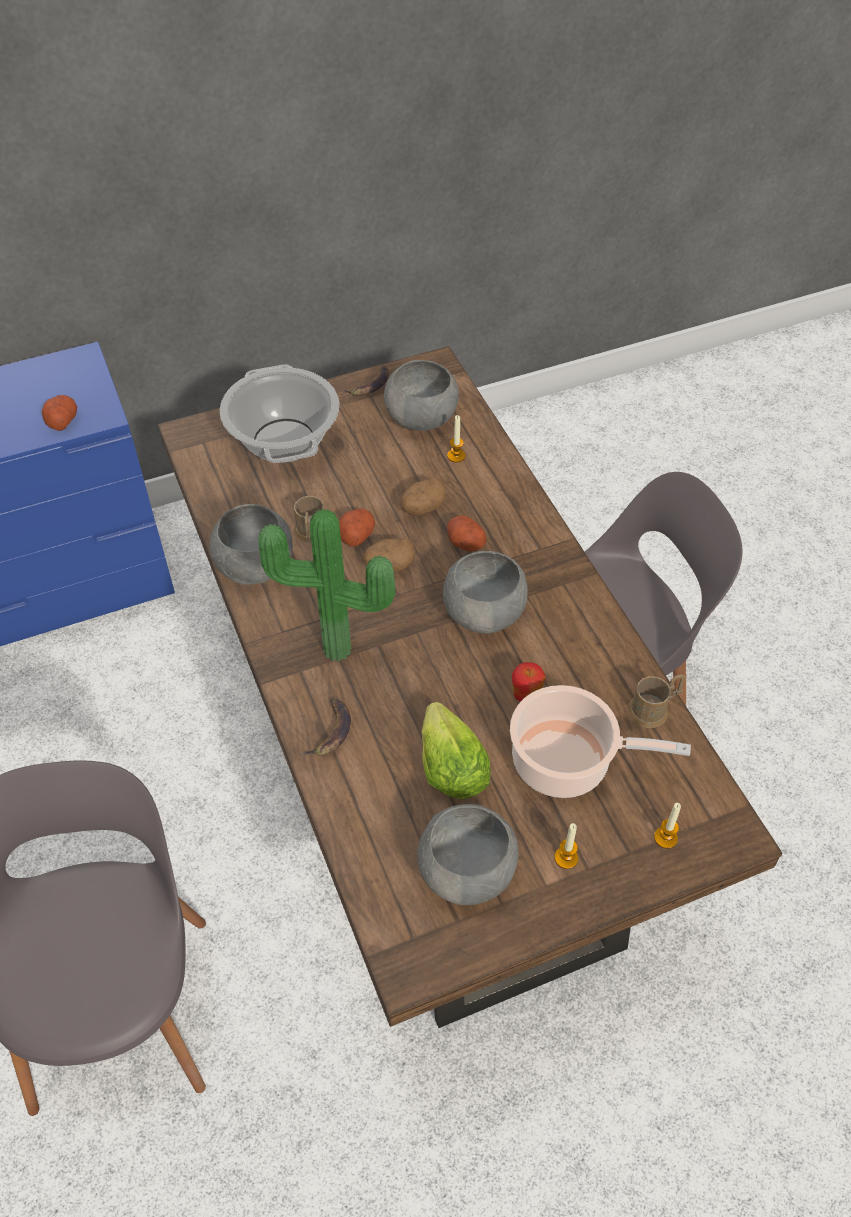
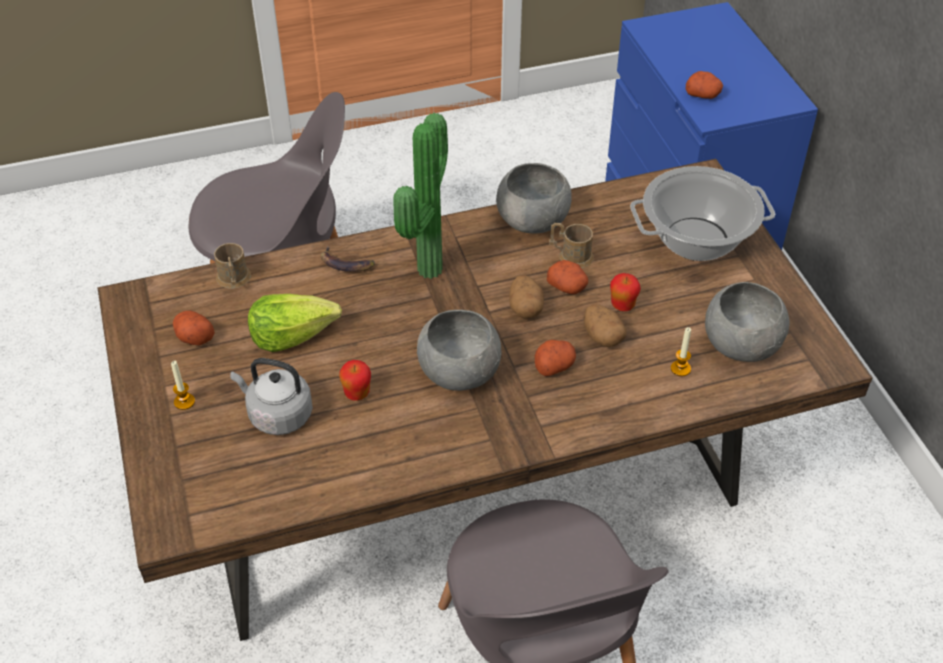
camera: 95 degrees right, 5 degrees down
banana [341,365,389,396] -> none
grey bowl [417,804,519,905] -> potato [173,311,215,346]
cooking pot [510,685,691,798] -> grey kettle [230,358,313,435]
brown mug [628,674,685,728] -> brown mug moved to [214,243,251,289]
candle [654,803,681,849] -> none
none -> apple [610,273,641,311]

